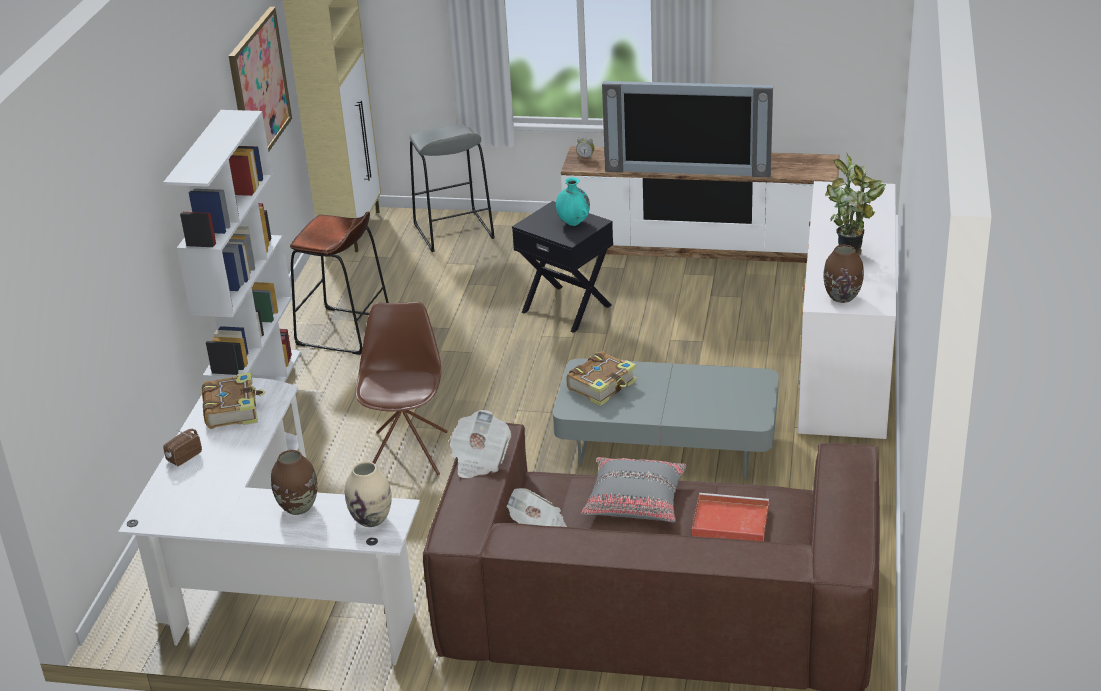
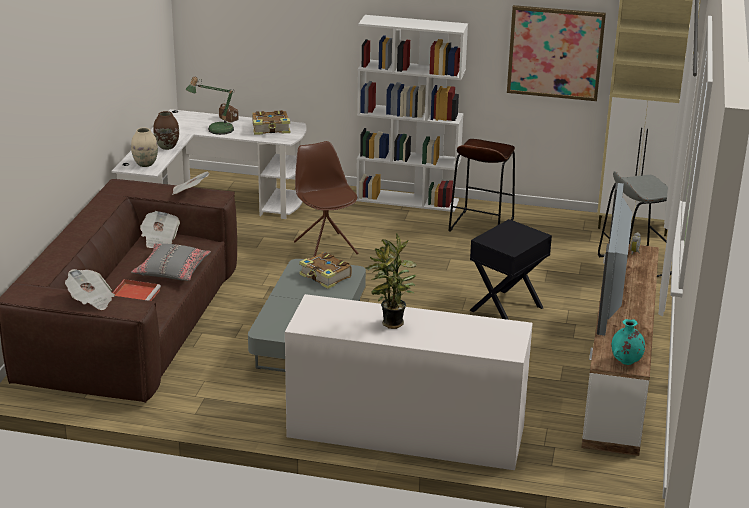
camera: 90 degrees right, 5 degrees down
brown chair [355,302,448,476] -> brown chair turned 120 degrees counterclockwise [294,141,358,257]
turquoise vase [556,177,590,226] -> turquoise vase moved to [612,319,645,365]
brown vase [823,245,864,303] -> none
none -> newspaper [65,269,115,310]
none -> table lamp [186,77,235,135]

